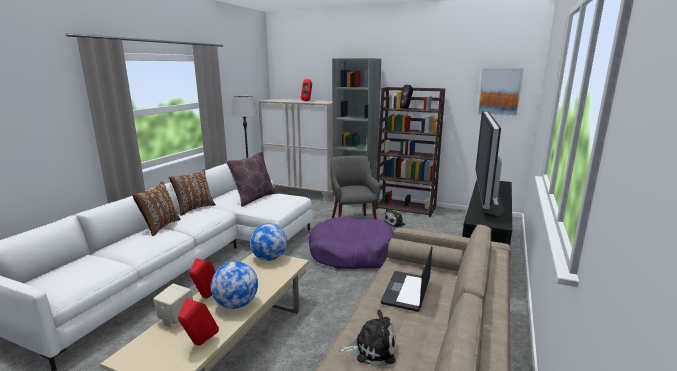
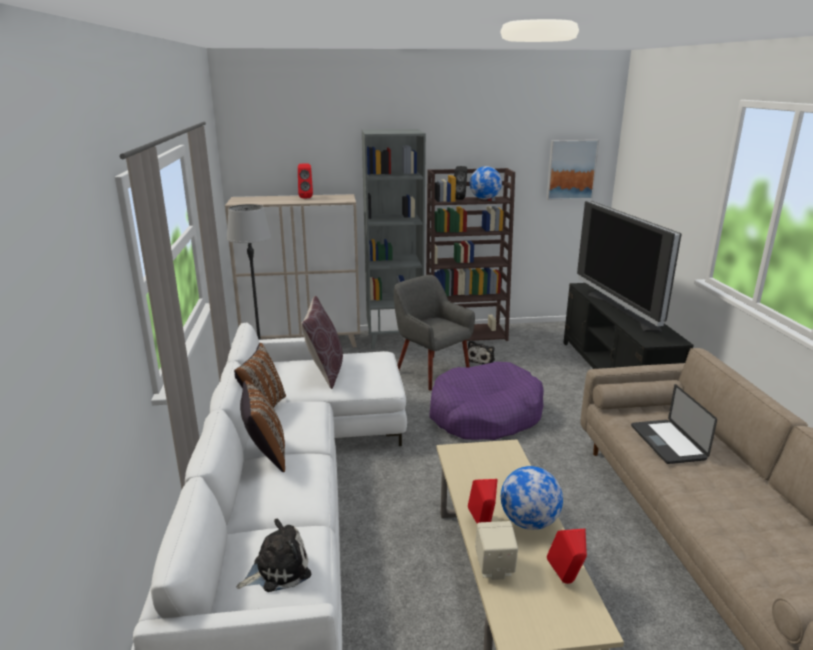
camera: 30 degrees left, 5 degrees up
globe [250,223,287,261] -> globe moved to [470,166,502,200]
plush toy [339,309,396,366] -> plush toy moved to [236,519,311,592]

